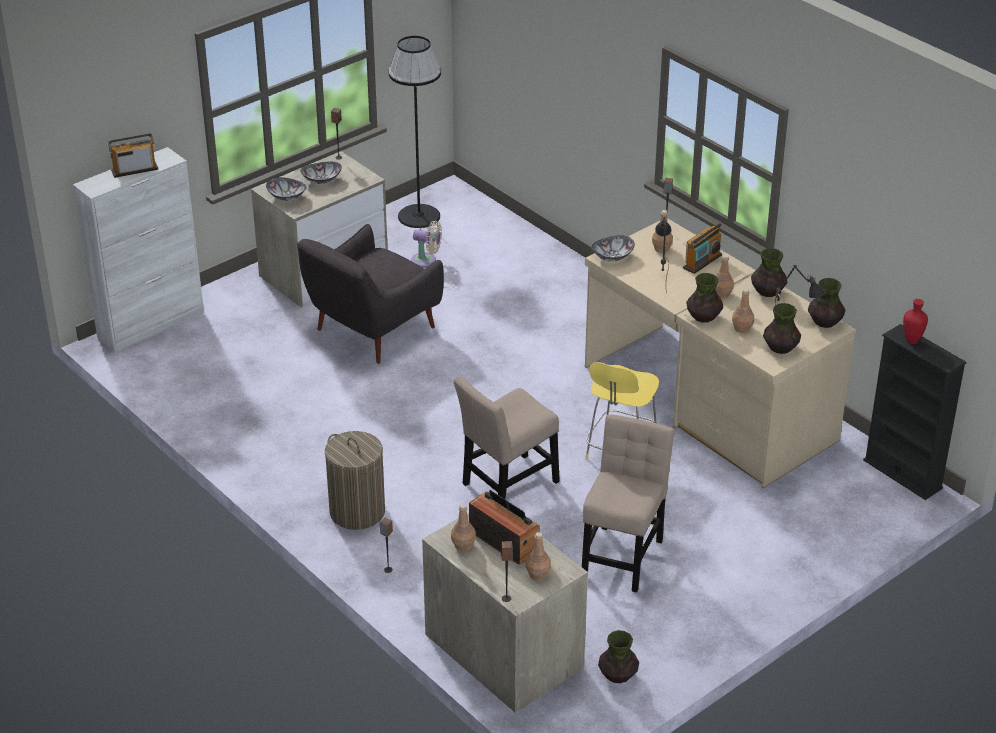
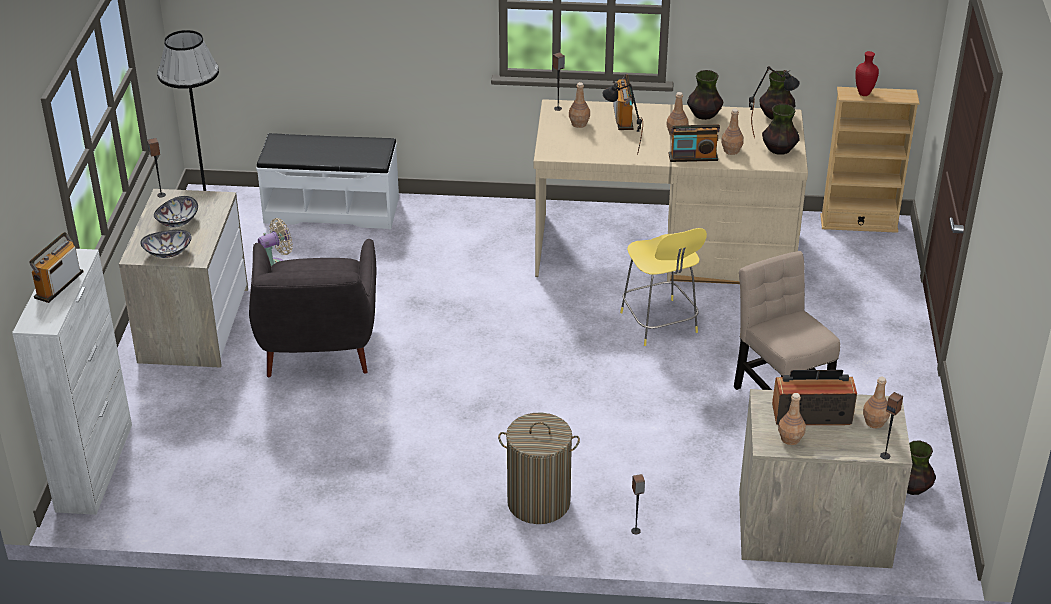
camera: 45 degrees left, 0 degrees up
beige chair [454,376,560,499] -> none
bowl [592,235,635,262] -> none
vase [686,273,723,323] -> radio [669,125,720,162]
black bookcase [863,324,967,500] -> beige bookcase [820,87,920,233]
none -> white bench [256,133,399,229]

